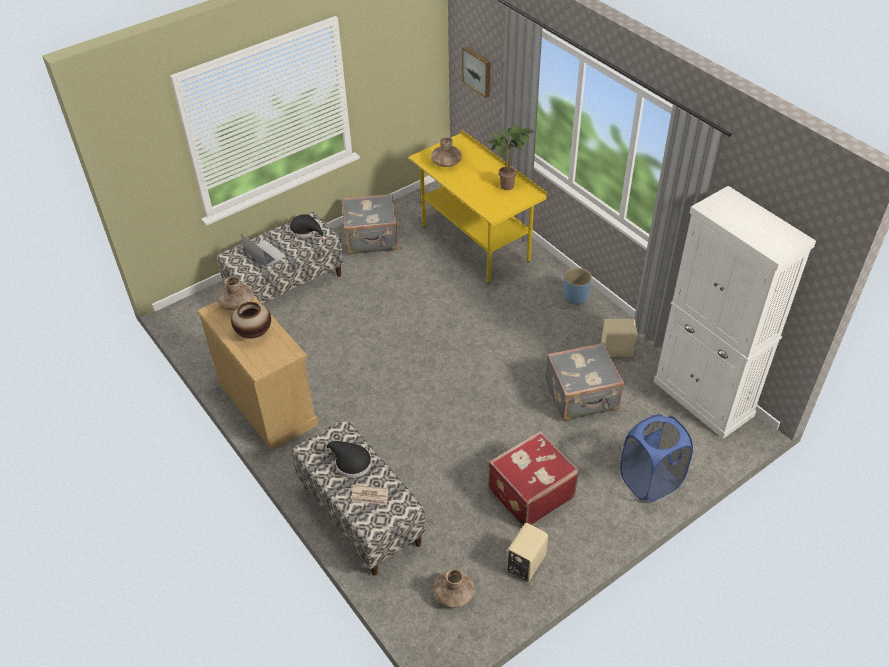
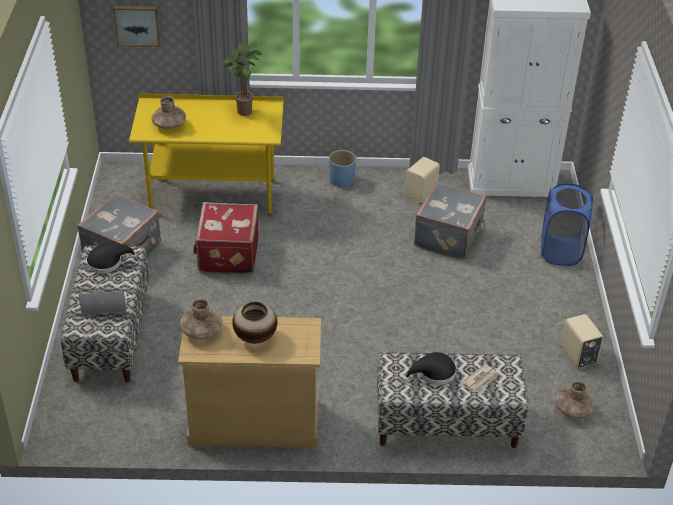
camera: 55 degrees left, 5 degrees down
red suitcase [488,431,580,527] -> red suitcase moved to [193,202,259,274]

